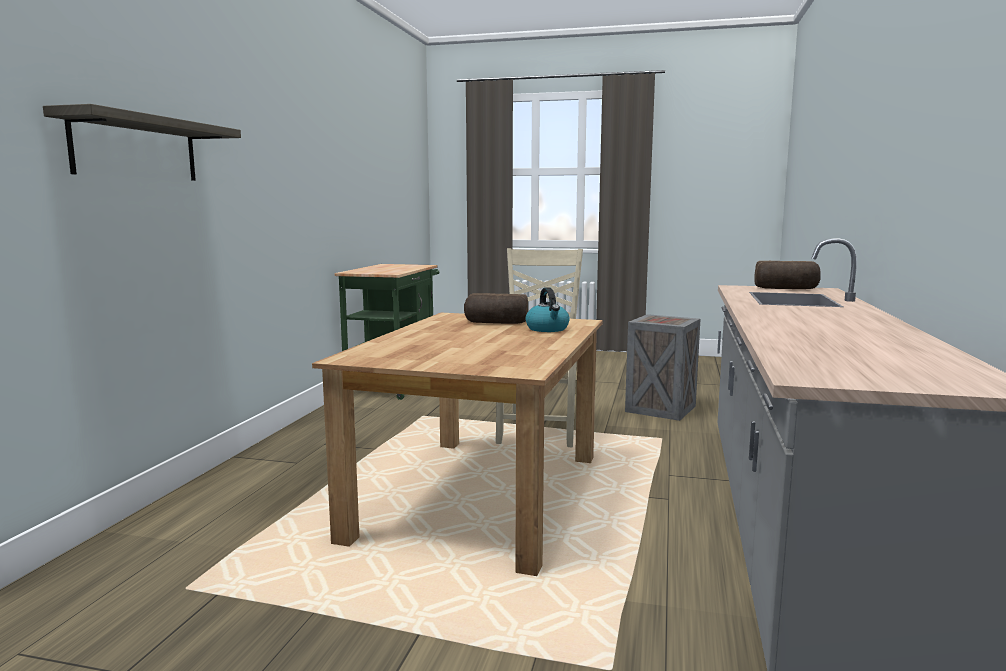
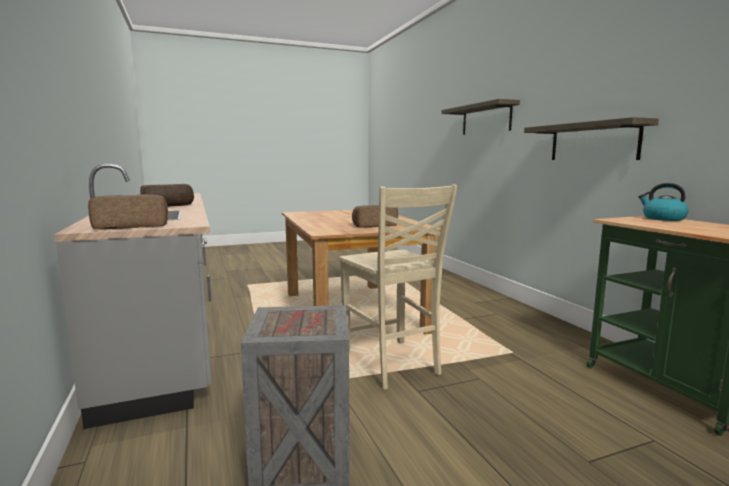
camera: 145 degrees right, 0 degrees up
kettle [526,287,570,332] -> kettle moved to [638,183,689,221]
none -> bread [140,184,194,207]
none -> shelf [524,117,659,160]

